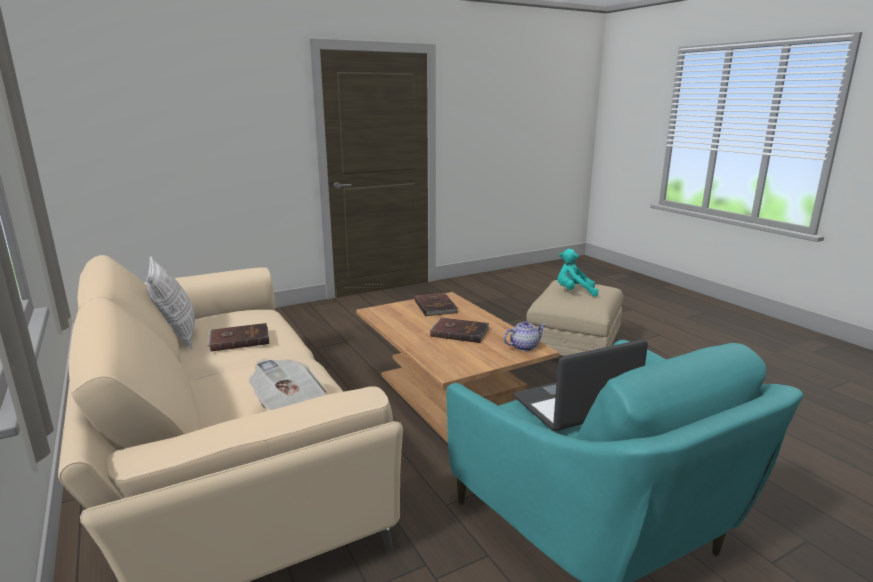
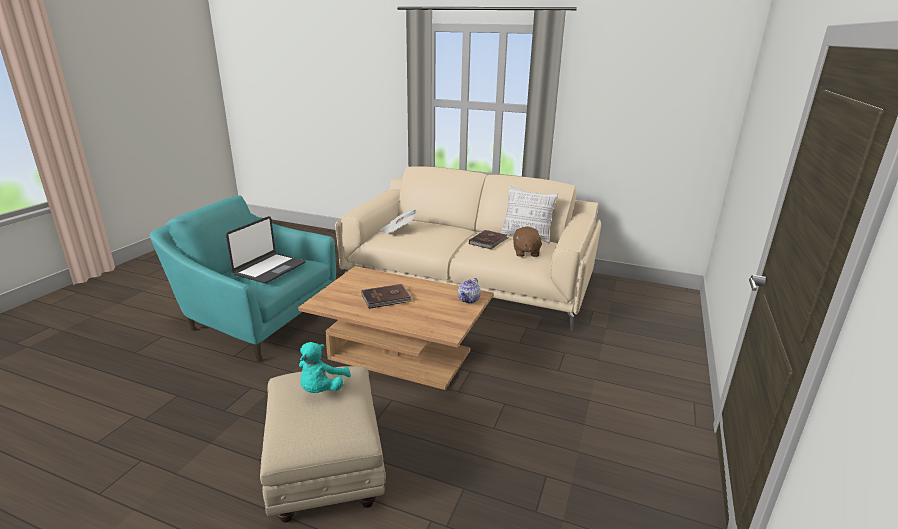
camera: 140 degrees right, 5 degrees up
brown book [414,293,458,316] -> none
teapot [504,321,546,351] -> teapot moved to [458,278,481,304]
turquoise plush toy [558,249,599,297] -> turquoise plush toy turned 135 degrees clockwise [299,342,351,393]
none -> brown plush toy [513,227,544,257]

